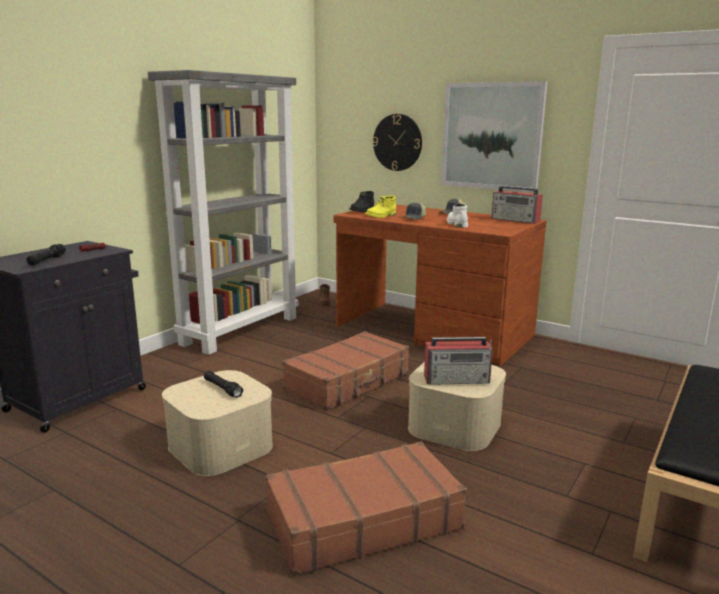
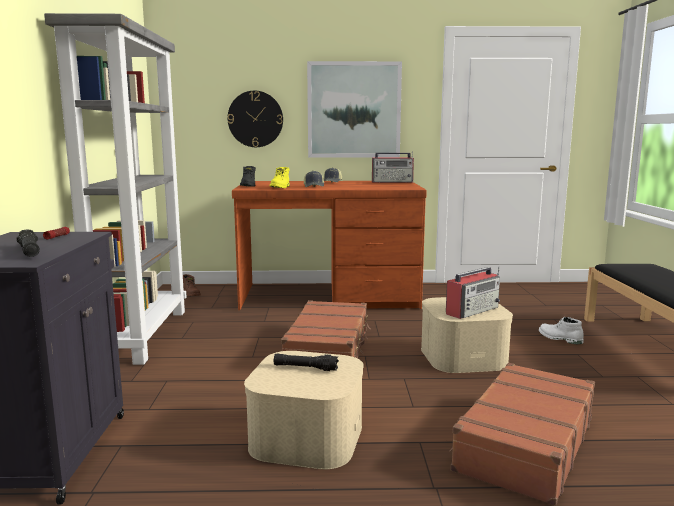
camera: 35 degrees left, 5 degrees down
white boot [447,203,468,227] -> white boot moved to [539,317,584,344]

